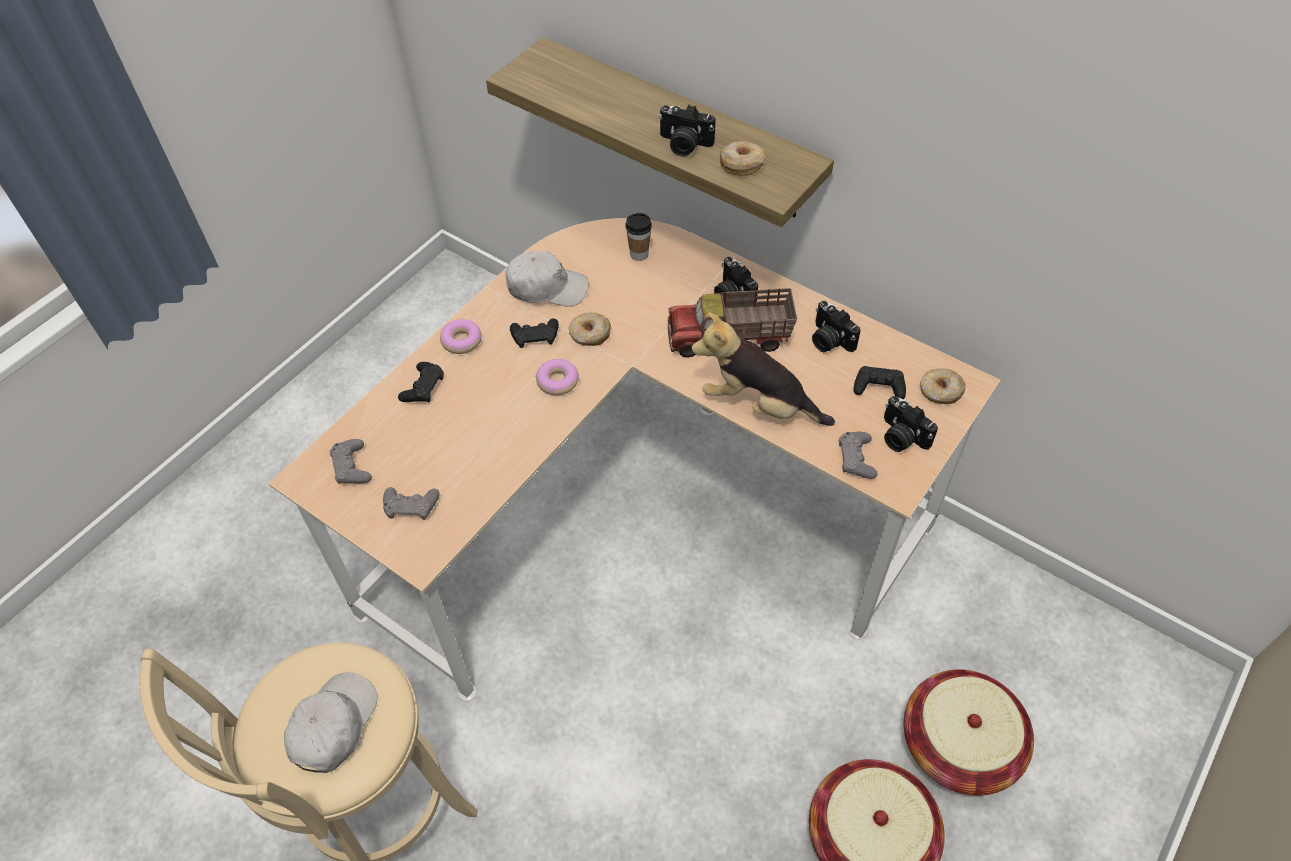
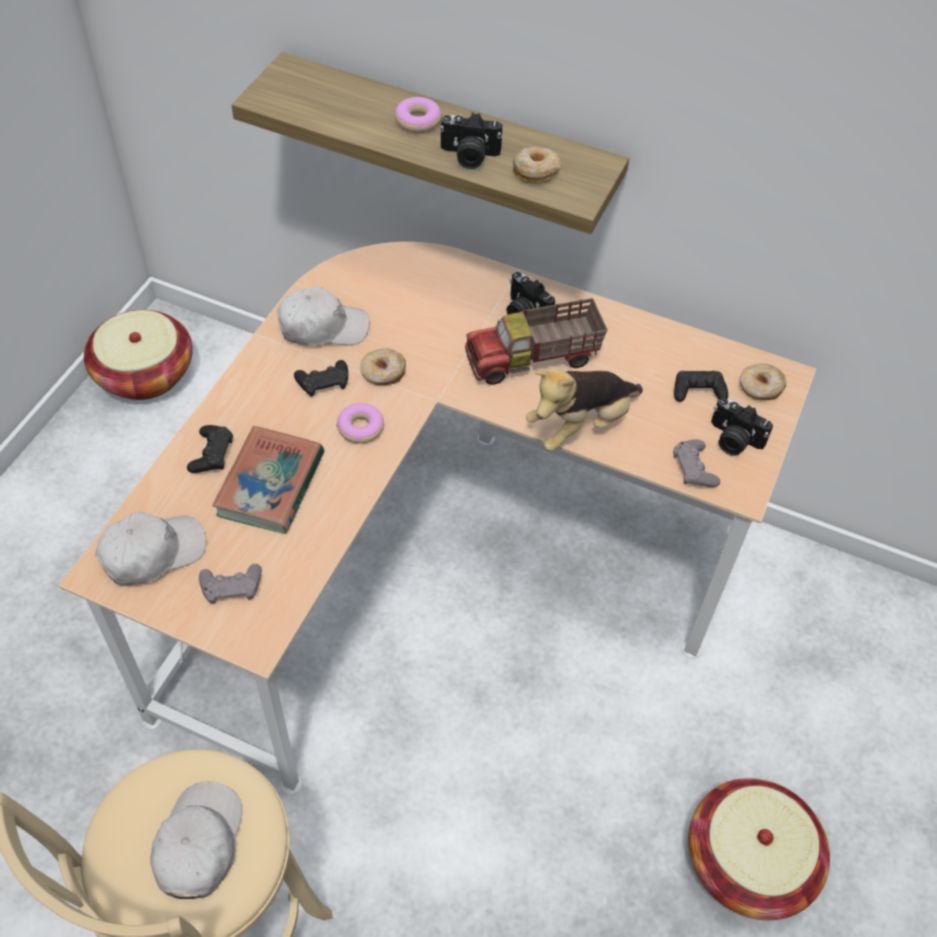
camera: 15 degrees left, 0 degrees up
grey game controller [329,439,372,484] -> white cap [95,512,206,586]
donut [440,319,482,354] -> donut moved to [395,97,442,133]
cup [625,213,652,261] -> none
plush toy [691,312,835,426] -> plush toy turned 45 degrees counterclockwise [526,369,643,451]
camera [812,301,860,352] -> none
basket [904,669,1034,796] -> basket moved to [84,310,193,400]
none -> book [212,426,324,534]

